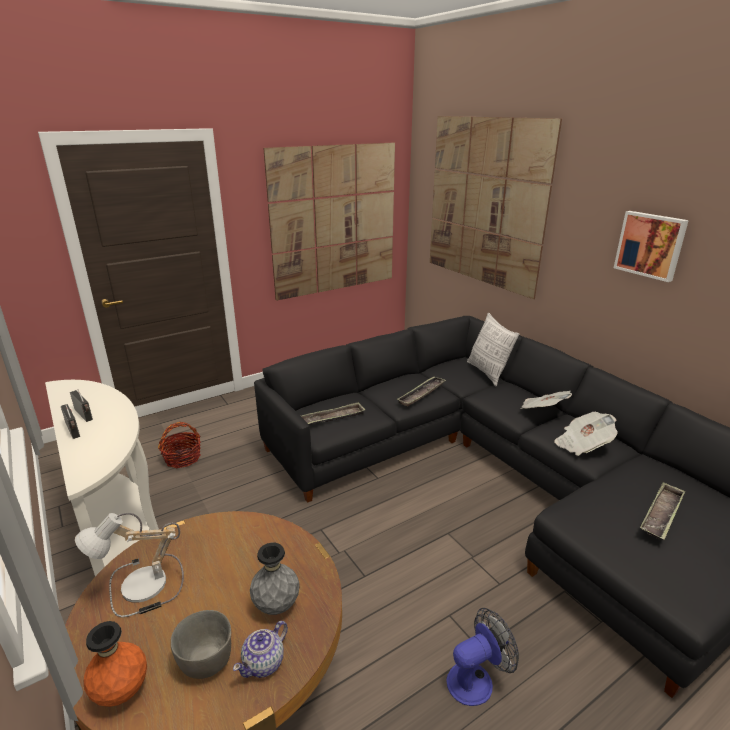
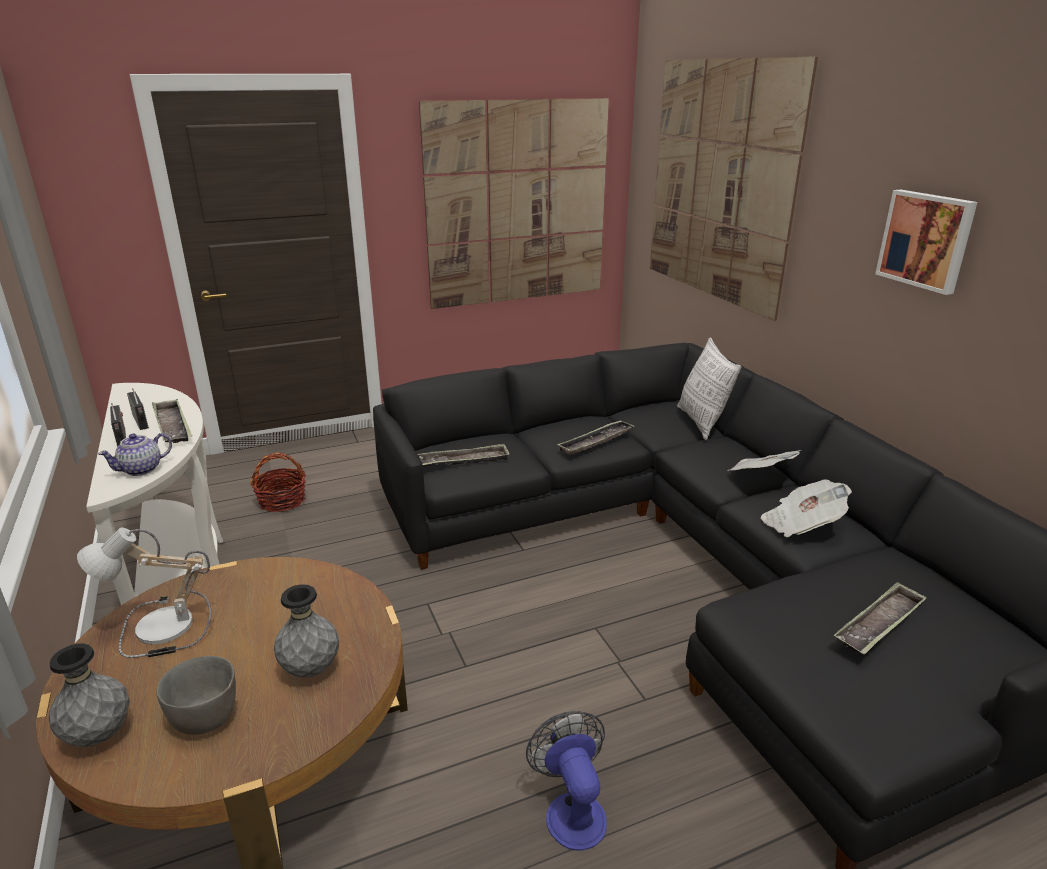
camera: 10 degrees right, 0 degrees up
orange vase [84,621,147,707] -> grey vase [49,643,130,747]
teapot [233,621,288,678] -> teapot moved to [98,433,172,476]
fan [446,608,519,706] -> fan turned 90 degrees counterclockwise [526,711,607,851]
none -> tray [152,399,192,443]

